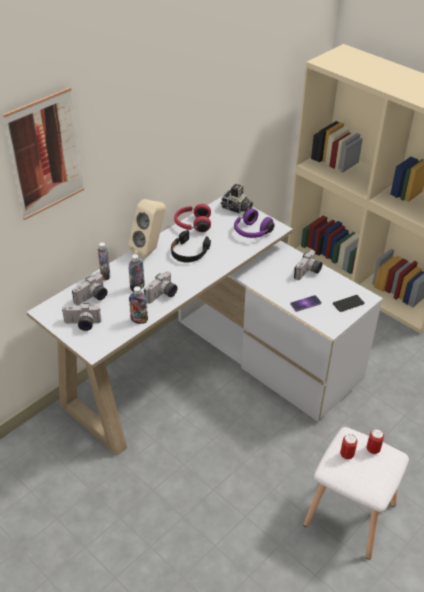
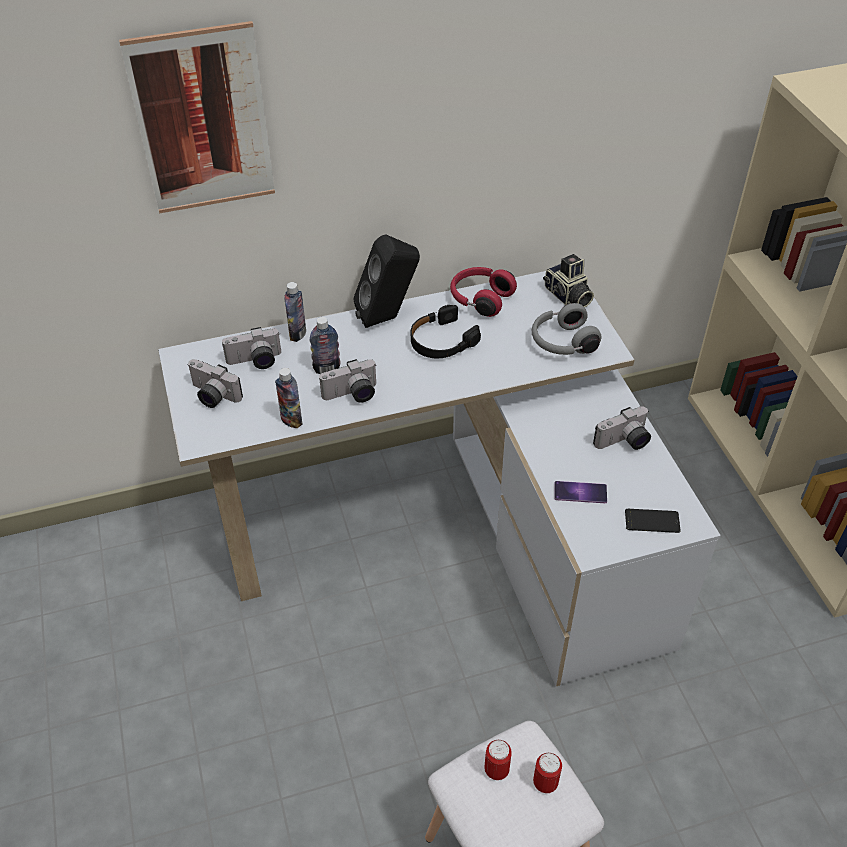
camera: 30 degrees right, 5 degrees up
beige speaker [128,199,166,259] -> black speaker [354,234,420,328]
purple headphones [234,208,275,238] -> grey headphones [532,303,602,355]

